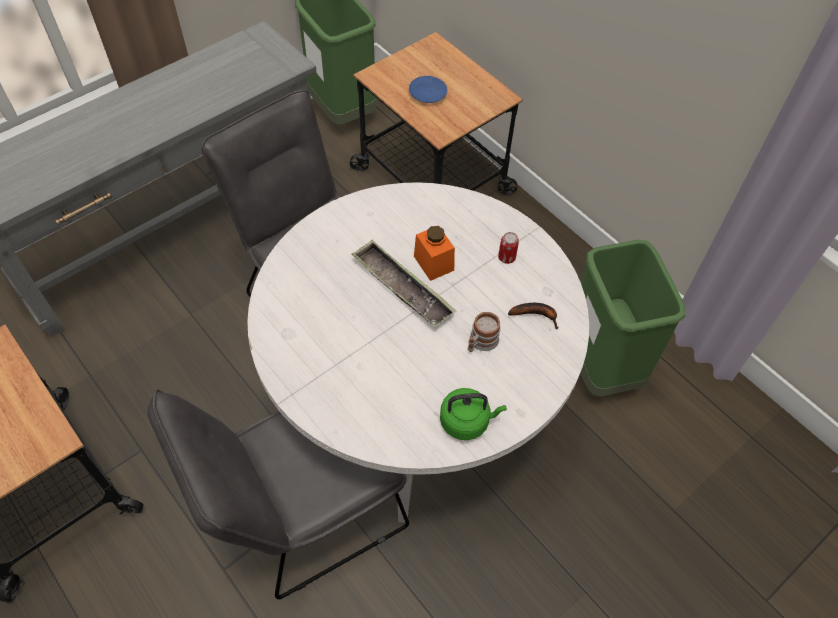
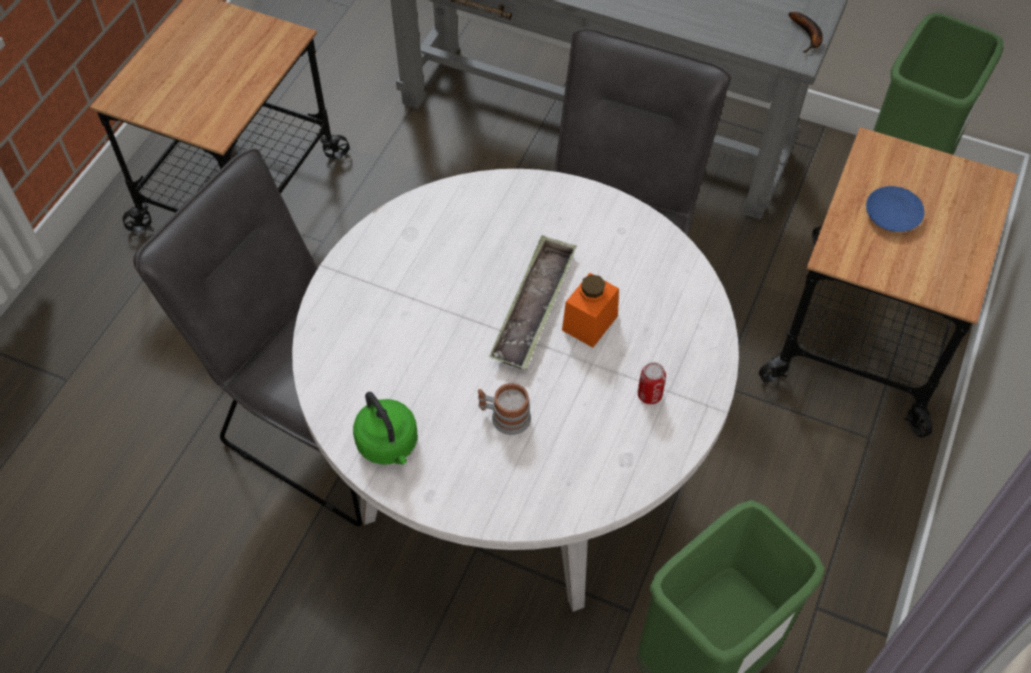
camera: 65 degrees right, 0 degrees up
banana [508,303,558,329] -> banana moved to [789,12,823,53]

